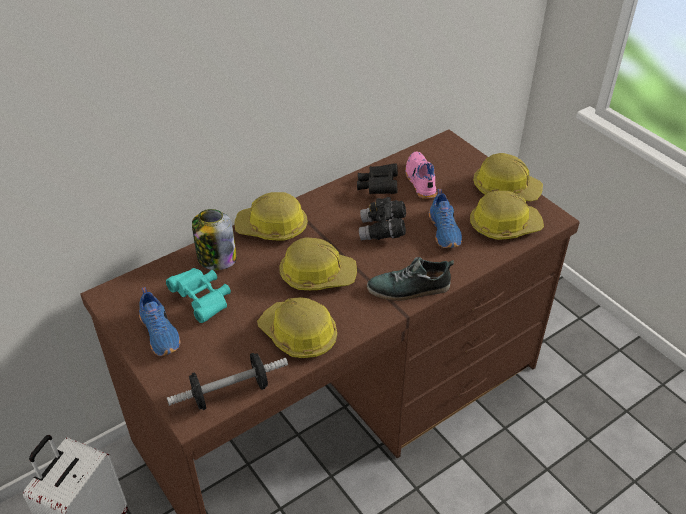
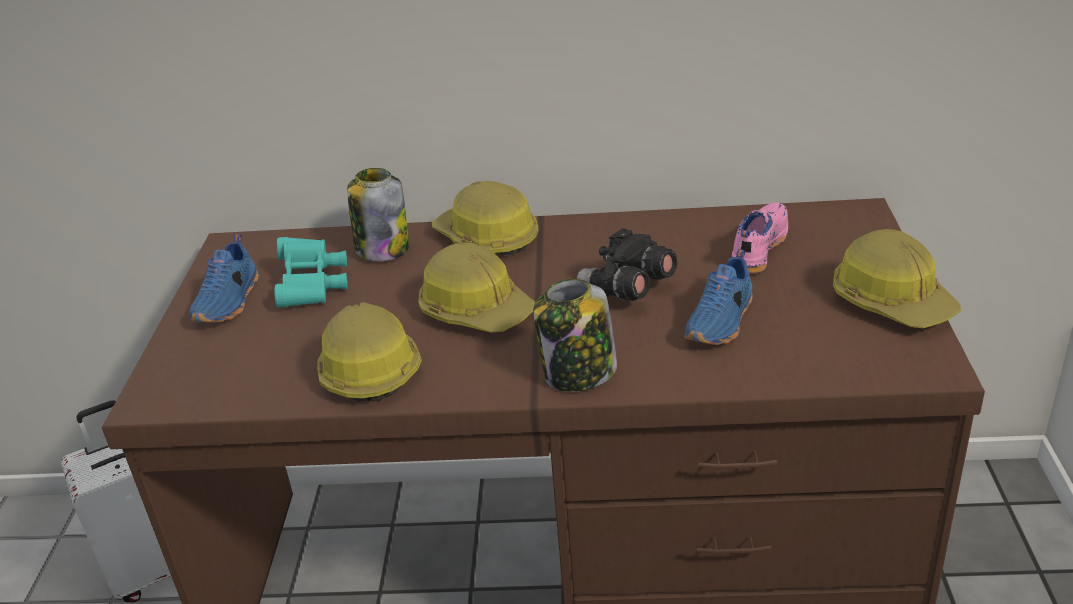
camera: 40 degrees right, 10 degrees down
dumbbell [167,353,288,410] -> none
black binoculars [357,164,398,194] -> none
shoe [367,257,454,301] -> jar [533,279,617,392]
hard hat [470,191,544,240] -> none

